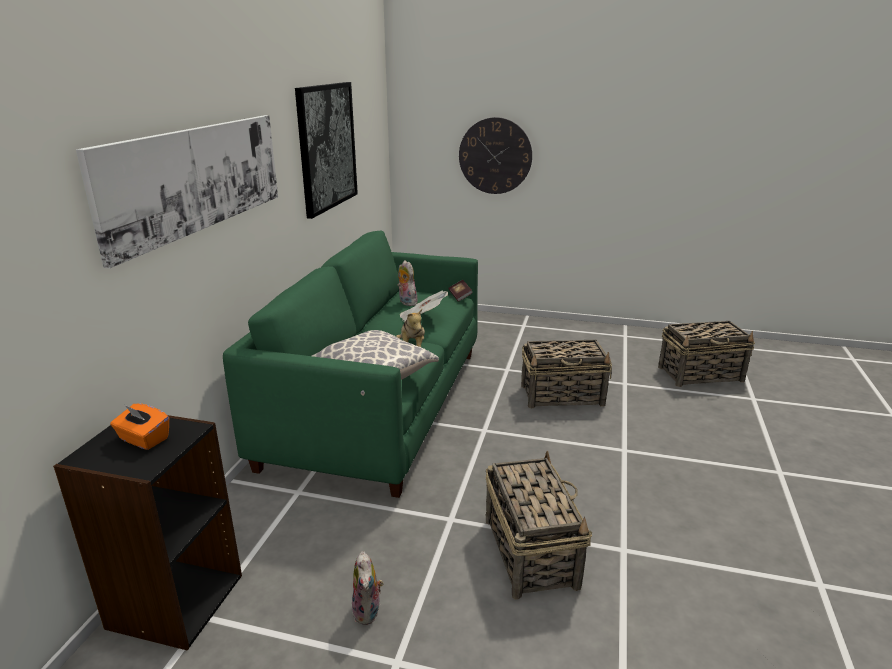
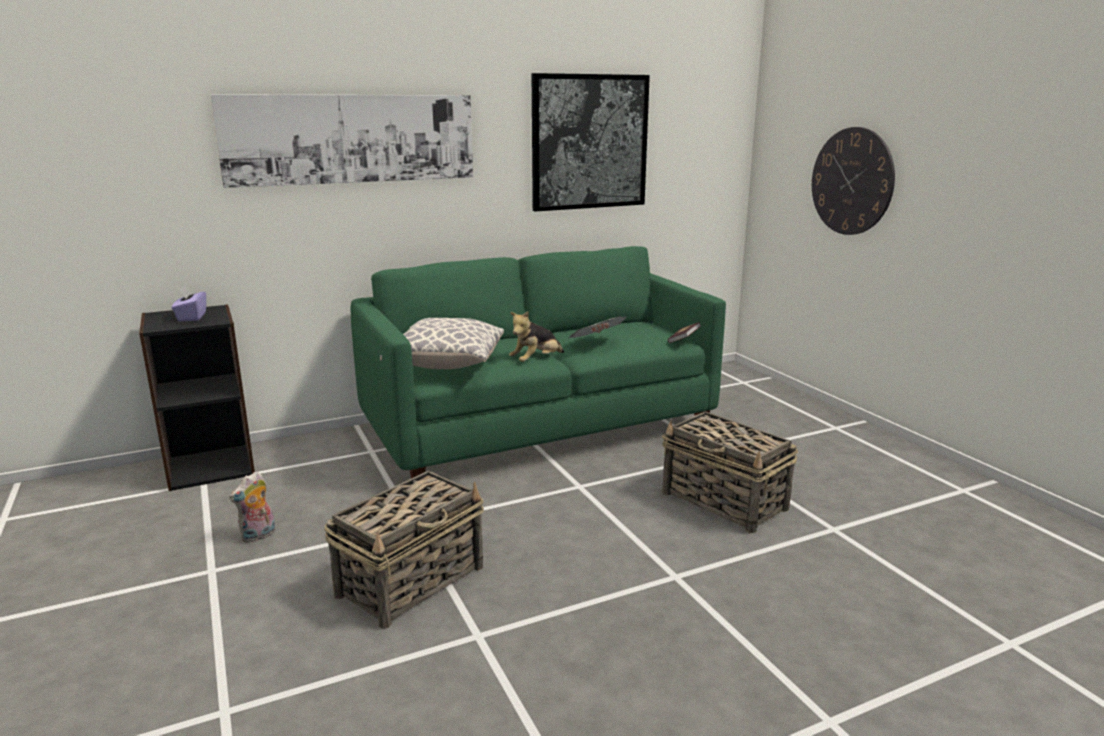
camera: 50 degrees right, 5 degrees down
orange tissue box [110,403,169,450] -> purple tissue box [172,286,206,321]
plush toy [398,260,417,306] -> none
basket [658,321,755,387] -> none

